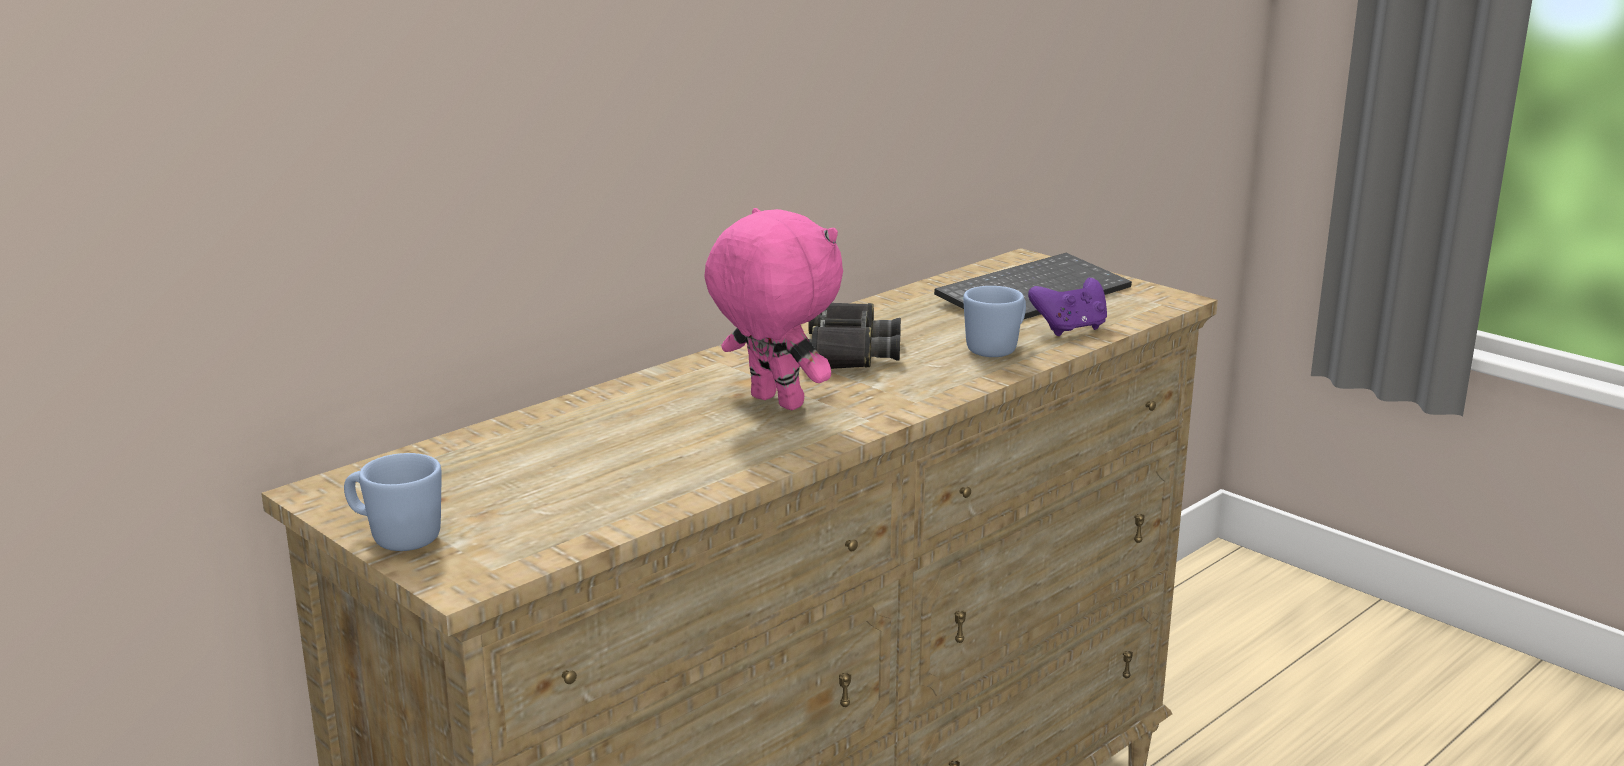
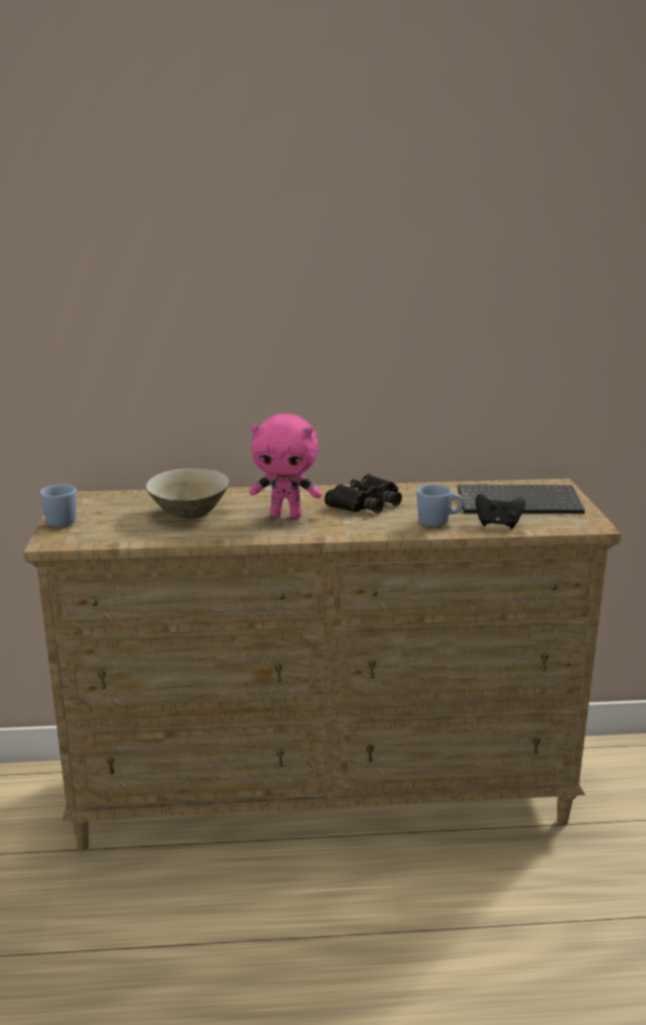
camera: 40 degrees right, 0 degrees up
pink plush toy [704,208,843,410] -> pink plush toy turned 105 degrees clockwise [249,414,322,518]
purple game controller [1028,278,1107,336] -> black game controller [475,494,526,529]
none -> beige bowl [146,468,229,519]

